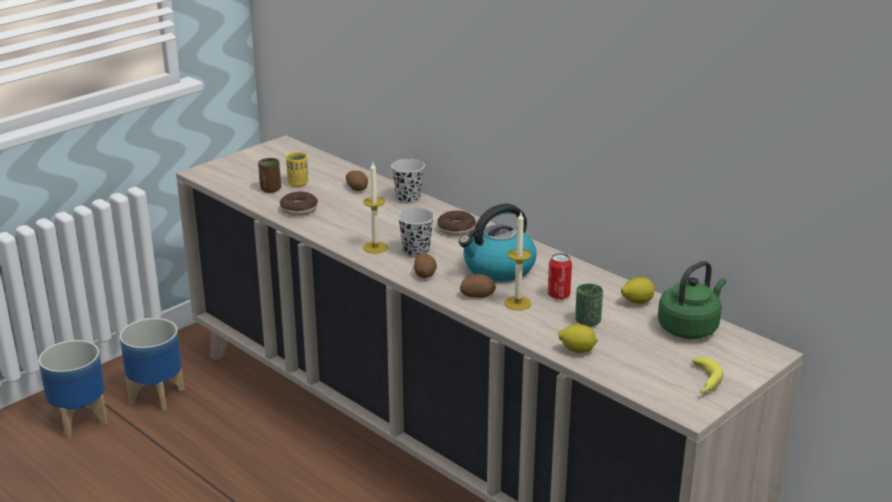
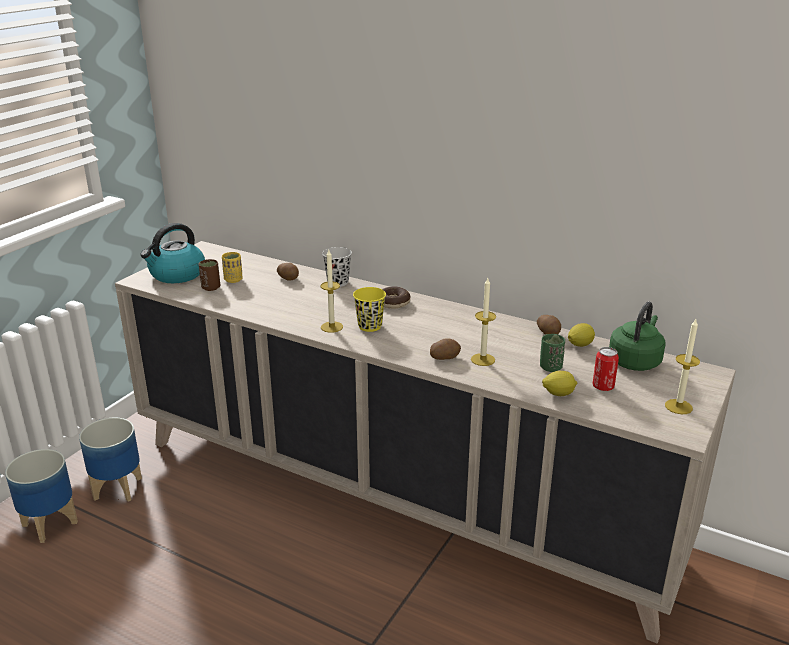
camera: 15 degrees left, 0 degrees up
donut [280,192,318,216] -> none
black cup [398,208,434,258] -> yellow cup [353,287,386,332]
potato [414,253,437,278] -> potato moved to [537,315,561,335]
kettle [459,204,537,282] -> kettle moved to [140,223,205,283]
can [548,253,572,299] -> can moved to [593,347,619,391]
banana [692,357,723,394] -> candle [665,319,700,414]

